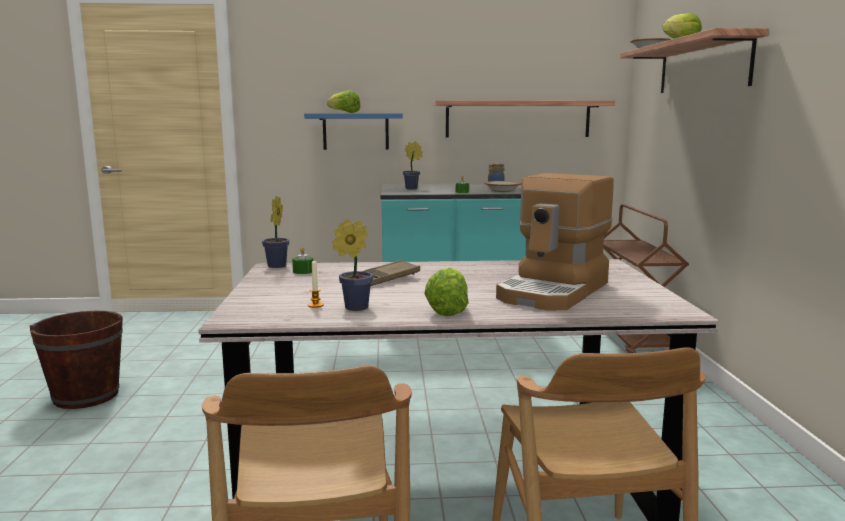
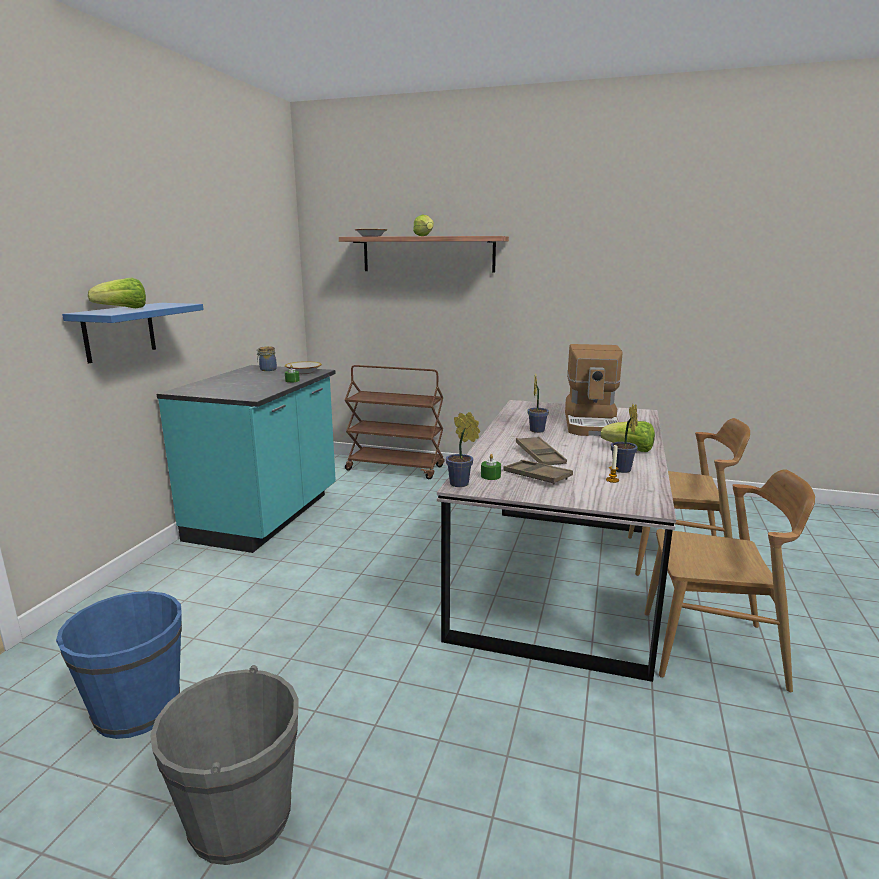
camera: 70 degrees left, 5 degrees up
brown bucket [30,311,123,409] -> grey bucket [150,665,299,865]
potted plant [403,141,423,189] -> potted plant moved to [527,375,549,433]
shelf [433,100,615,137] -> none
coffee machine [496,173,614,311] -> coffee machine turned 45 degrees clockwise [565,344,623,436]
none -> blue bucket [56,591,182,739]
none -> brown tray [503,460,573,484]

